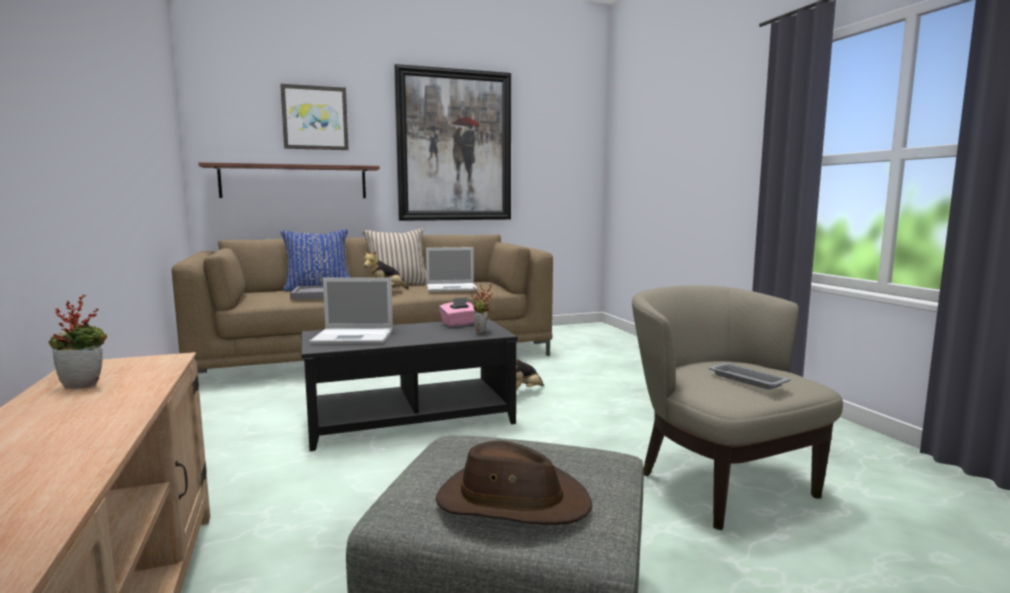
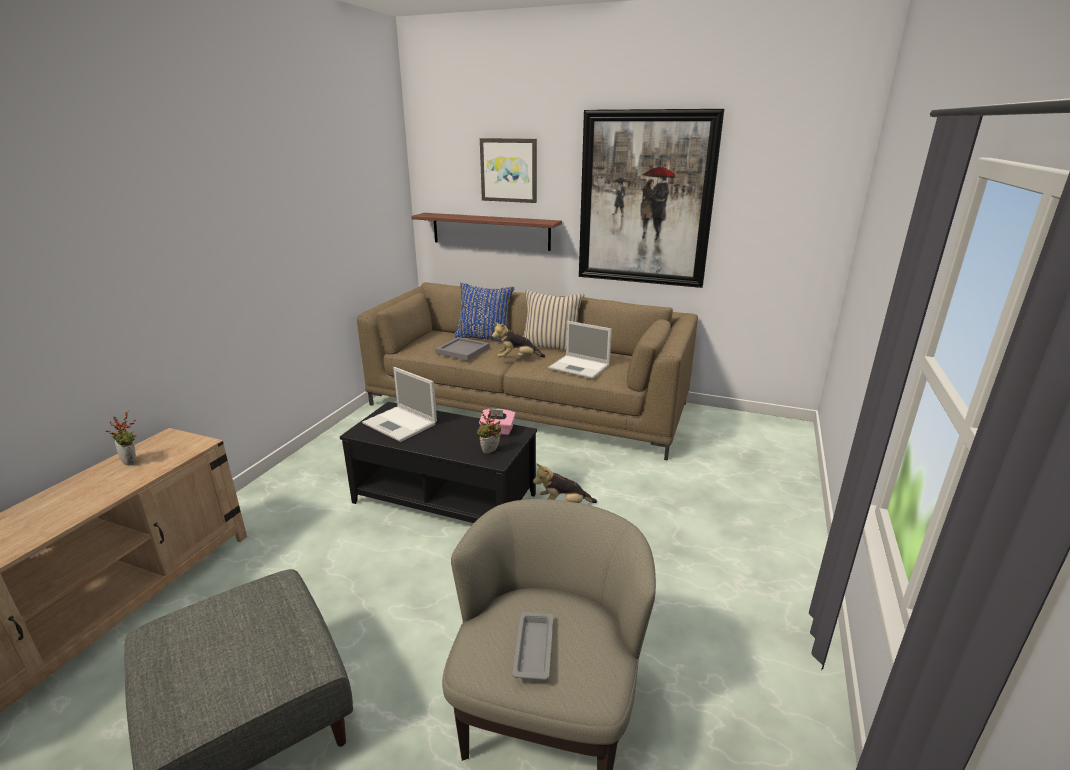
camera: 40 degrees right, 15 degrees up
brown hat [436,441,592,525] -> none

